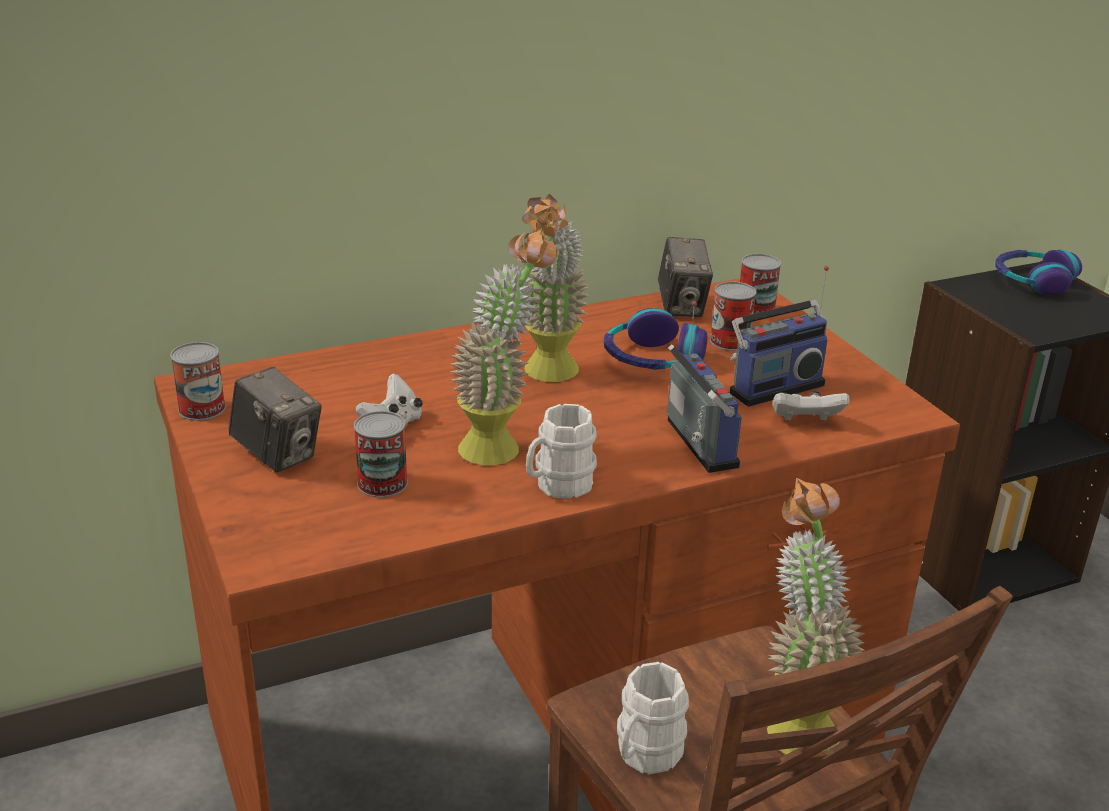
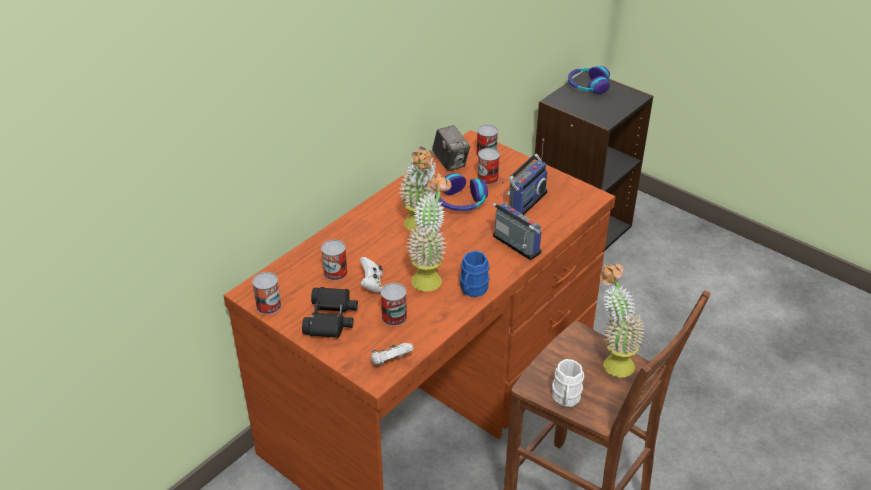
camera: 25 degrees left, 10 degrees up
camera [229,367,322,472] -> black binoculars [302,287,358,338]
white mug [526,404,597,498] -> blue mug [459,251,490,297]
white game controller [773,391,850,421] -> white game controller moved to [371,343,414,366]
none -> can [321,240,348,281]

